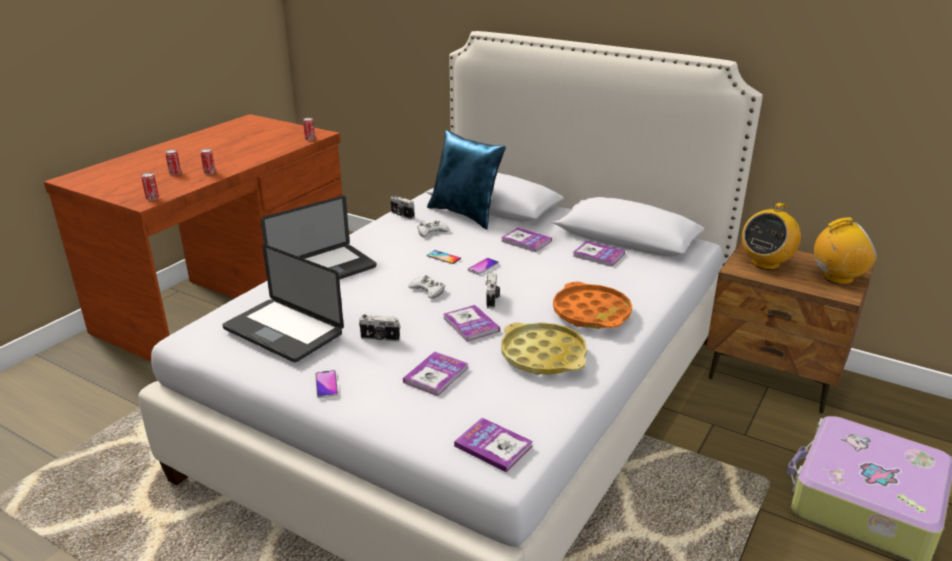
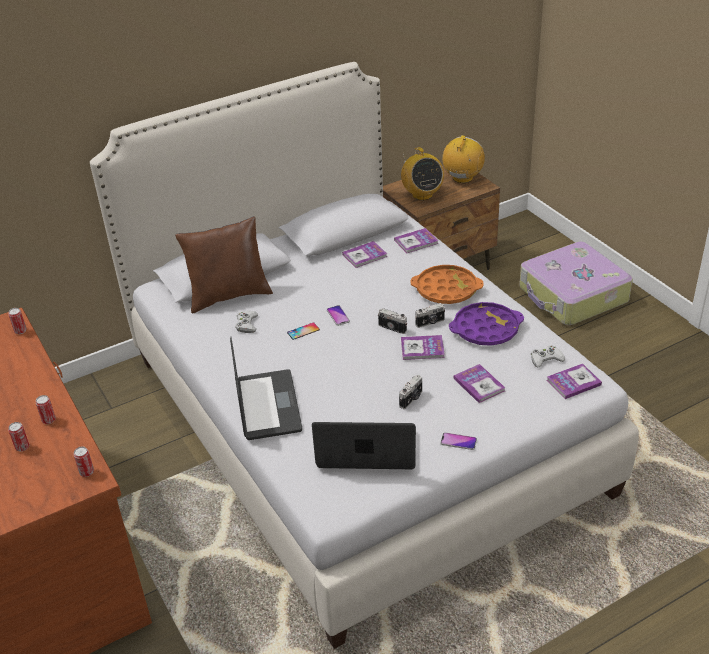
camera: 60 degrees left, 10 degrees up
laptop [222,244,344,362] -> laptop turned 150 degrees counterclockwise [312,422,416,469]
camera [390,195,415,219] -> camera moved to [415,303,445,328]
white game controller [408,275,445,299] -> white game controller moved to [531,346,565,368]
blue pillow [427,130,506,229] -> brown pillow [175,216,273,314]
book [501,228,552,252] -> book moved to [394,228,438,253]
yellow tray [501,322,587,375] -> purple tray [449,302,524,346]

